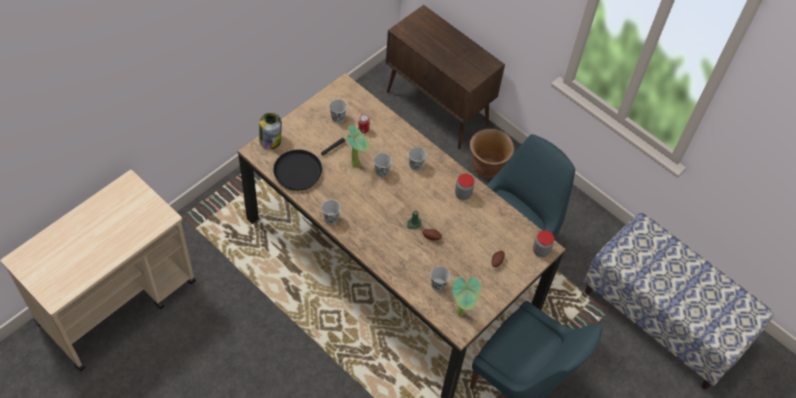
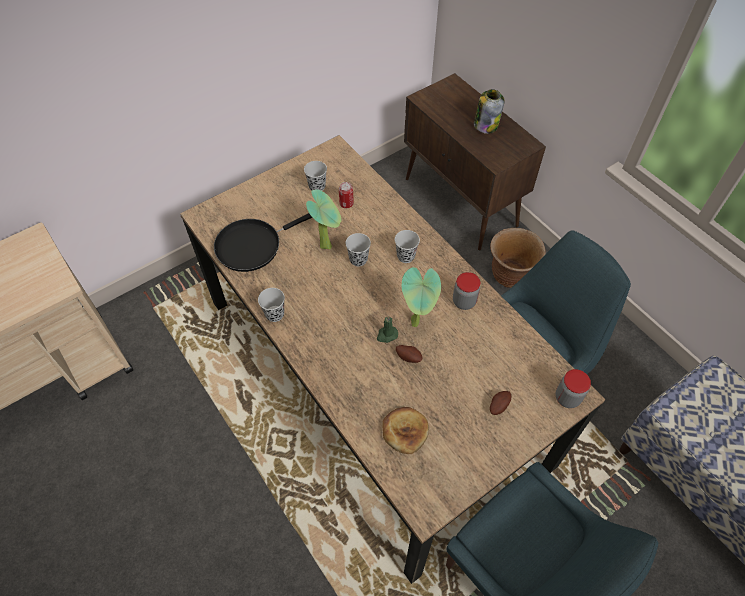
camera: 15 degrees right, 0 degrees up
jar [259,113,282,149] -> jar moved to [474,89,505,134]
black cup [431,266,450,291] -> bread [382,407,429,454]
potted plant [452,276,481,317] -> potted plant moved to [402,267,441,327]

